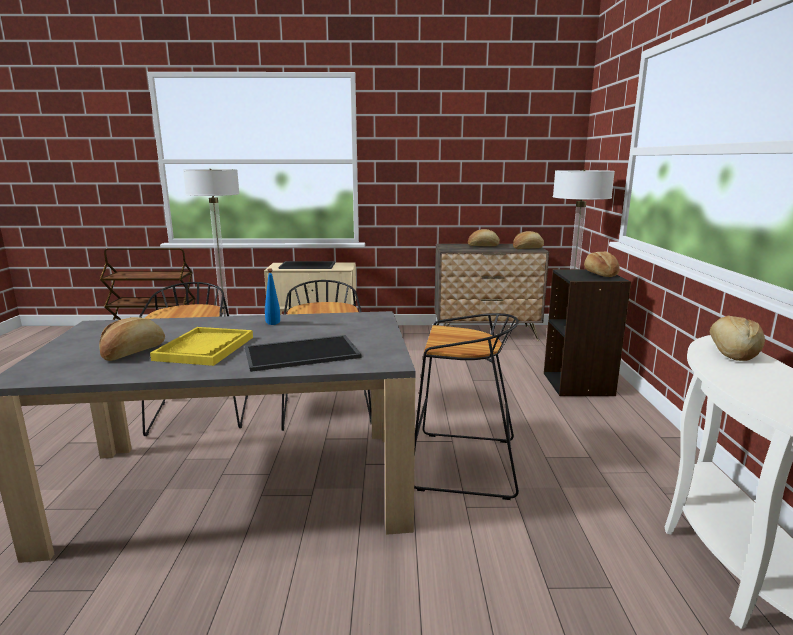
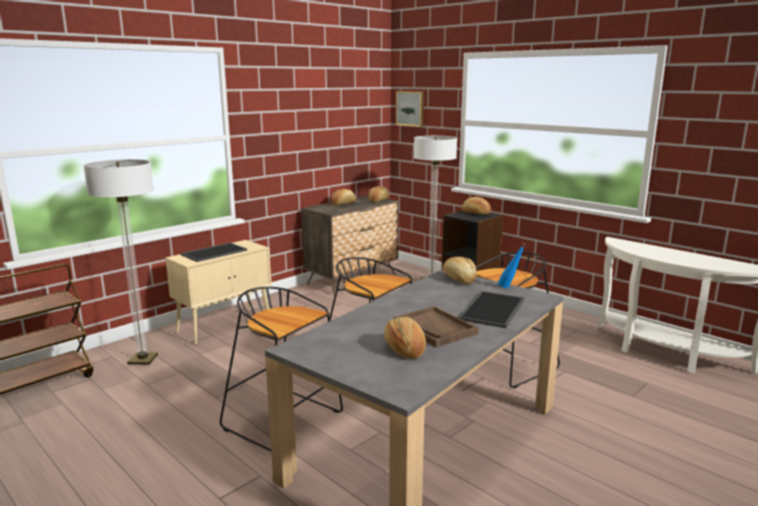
camera: 45 degrees left, 0 degrees up
yellow tray [150,327,253,366] -> brown tray [394,306,478,347]
blue bottle [265,268,280,325] -> blue bottle moved to [498,243,526,288]
bread [710,315,765,361] -> bread moved to [443,257,477,284]
none -> picture [396,91,424,127]

